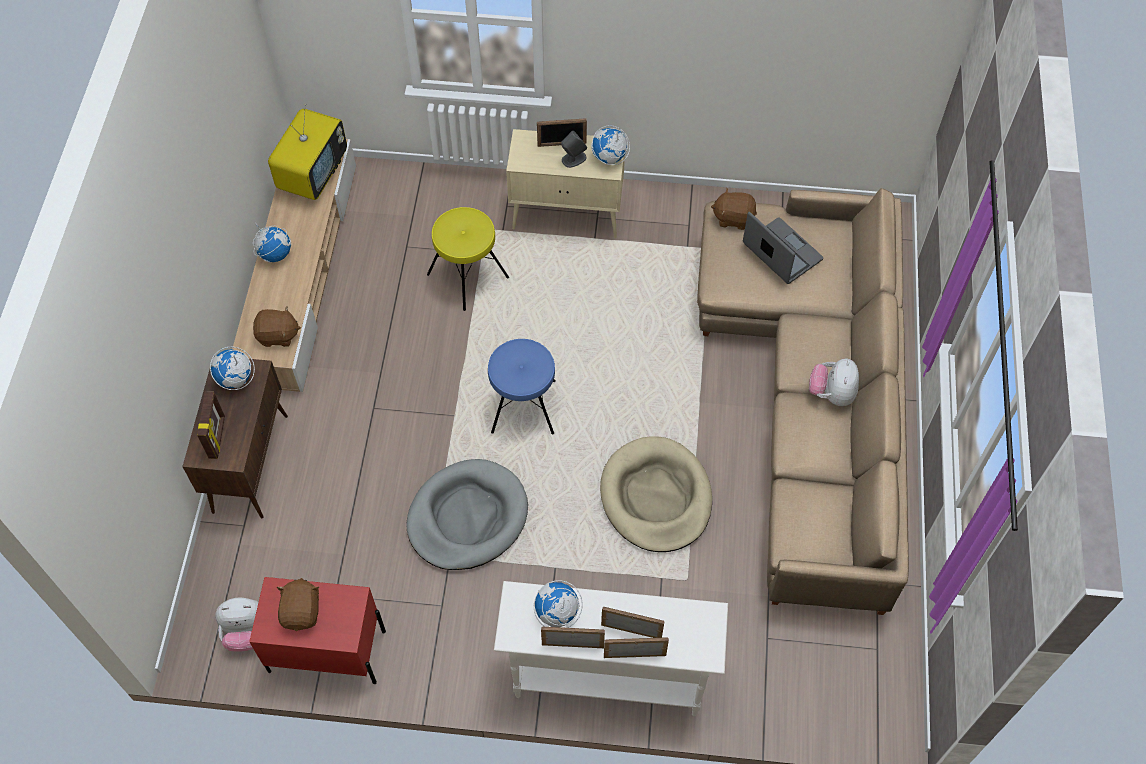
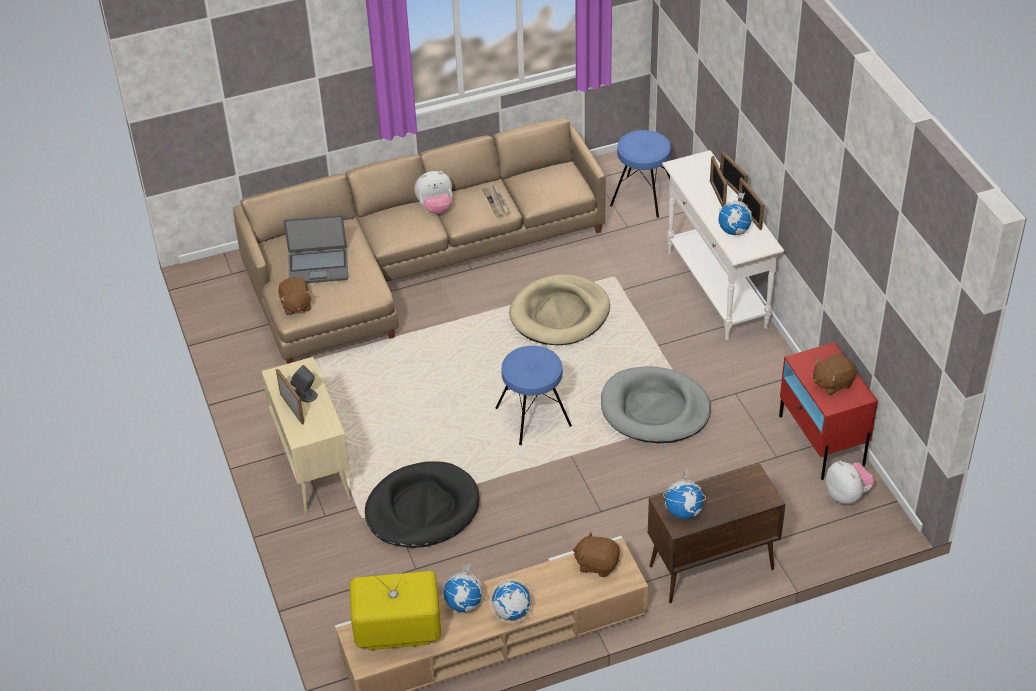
camera: 115 degrees left, 15 degrees down
picture frame [197,391,225,459] -> none
brown plush toy [253,306,301,347] -> brown plush toy turned 45 degrees counterclockwise [572,531,620,577]
yellow stool [427,207,509,311] -> black dog bed [365,461,480,548]
globe [591,125,630,165] -> globe moved to [443,564,485,612]
laptop [743,212,823,284] -> laptop turned 120 degrees counterclockwise [283,215,348,283]
none -> newspaper [482,185,510,217]
none -> blue stool [610,130,671,218]

